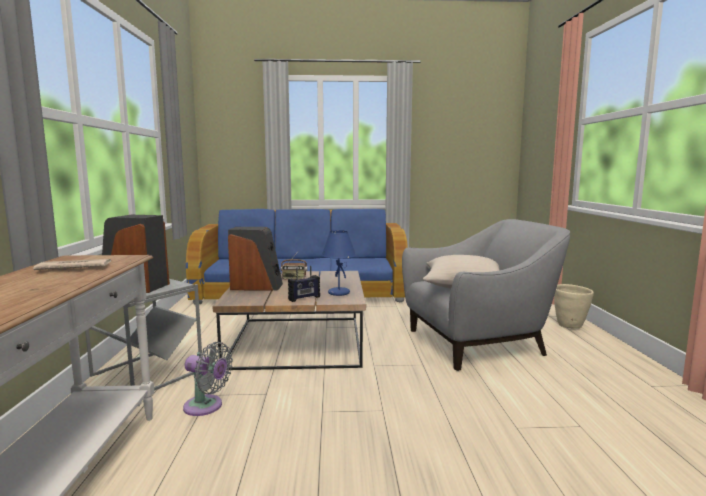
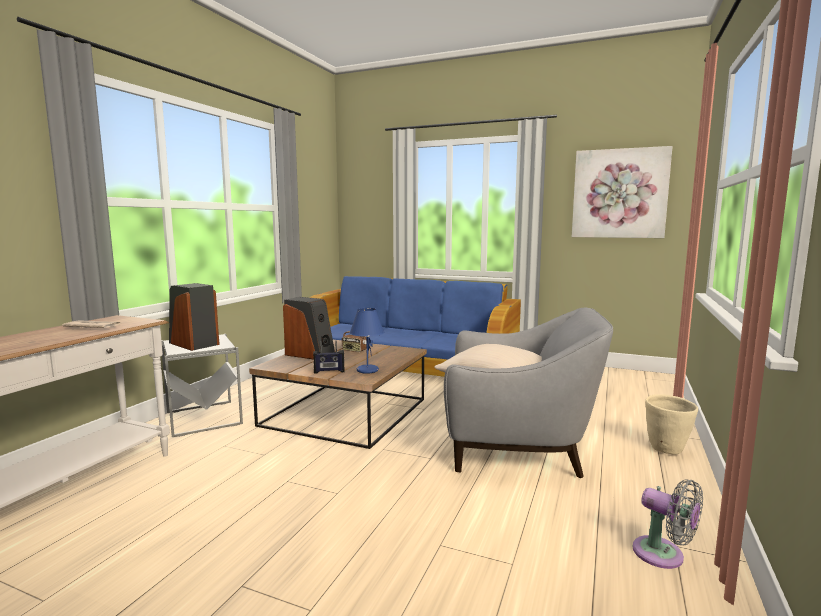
camera: 25 degrees right, 0 degrees up
grey fan [183,342,233,416] -> grey fan moved to [633,479,703,569]
none -> picture [572,146,673,238]

